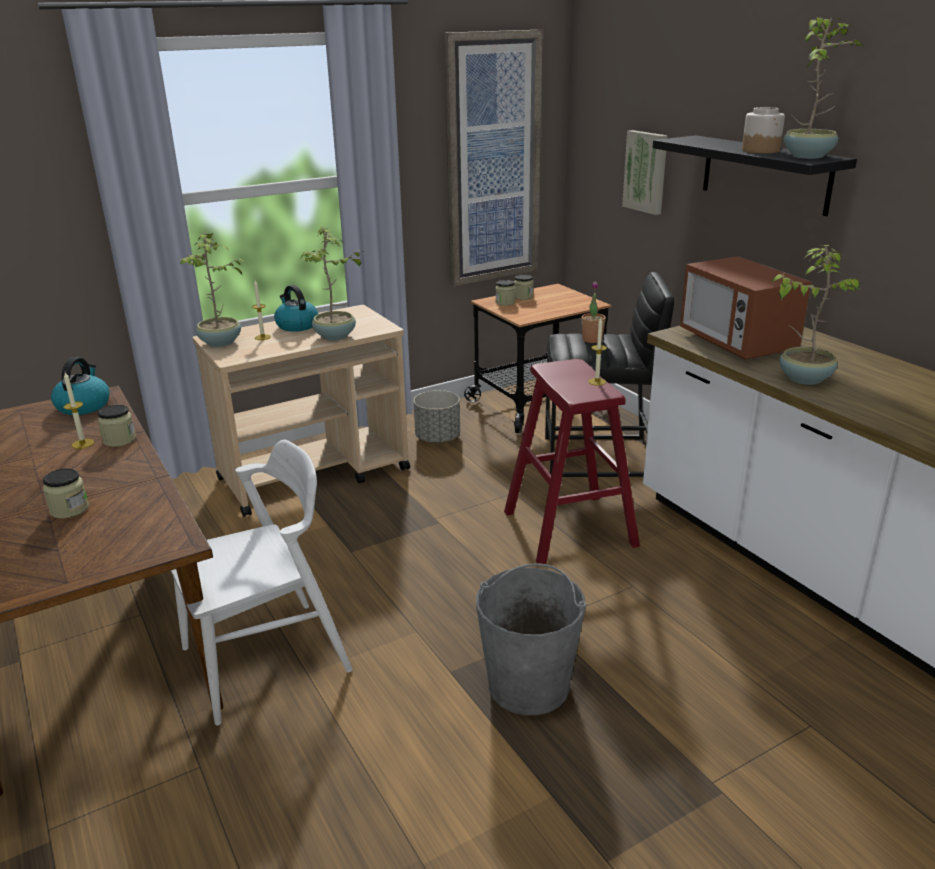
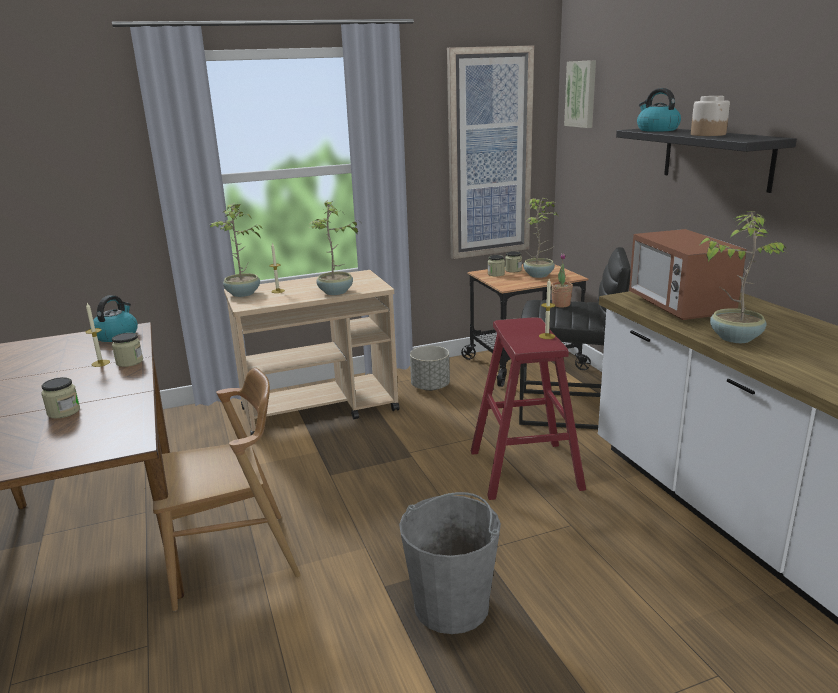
camera: 10 degrees right, 5 degrees down
white chair [171,440,352,726] -> brown chair [153,368,300,611]
kettle [274,285,318,332] -> kettle moved to [637,88,681,132]
picture [622,130,668,215] -> picture moved to [564,60,596,128]
potted plant [784,17,864,159] -> potted plant moved to [523,198,558,278]

